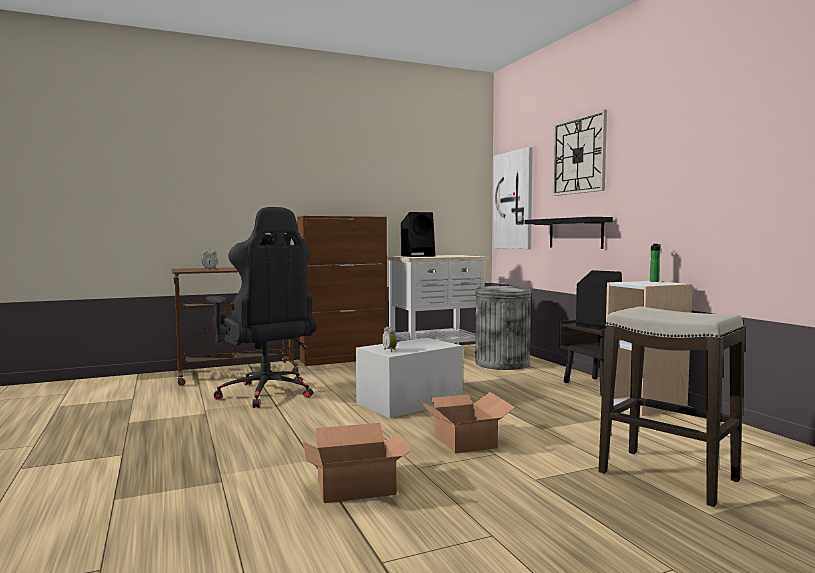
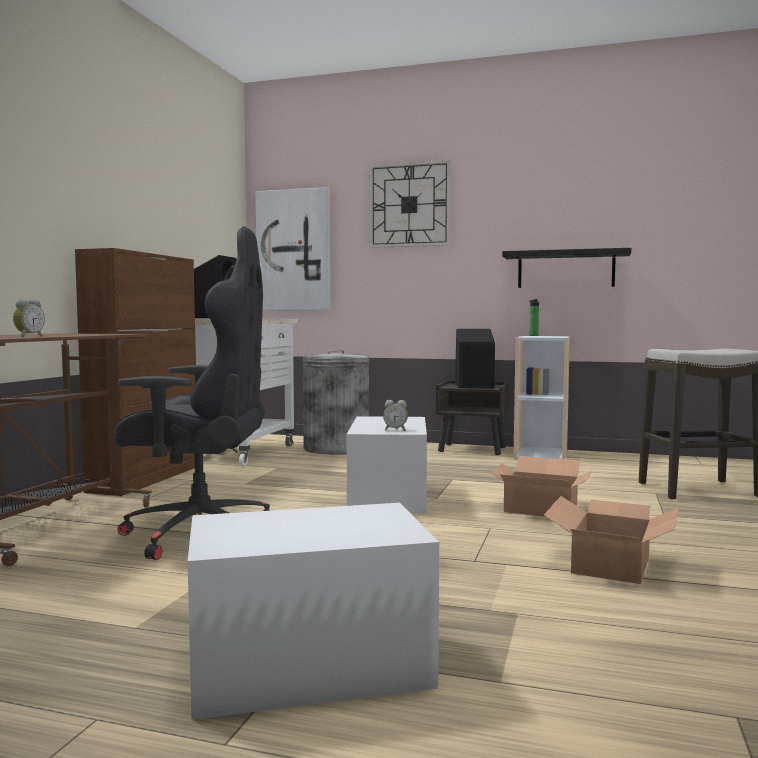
camera: 50 degrees left, 0 degrees up
black shelf [525,217,613,249] -> black shelf moved to [502,248,631,288]
none -> white storage box [188,503,439,720]

